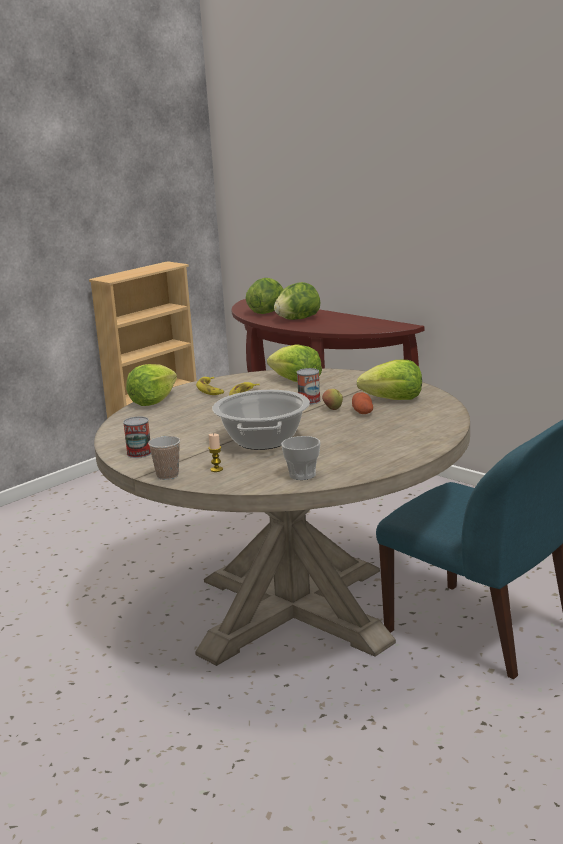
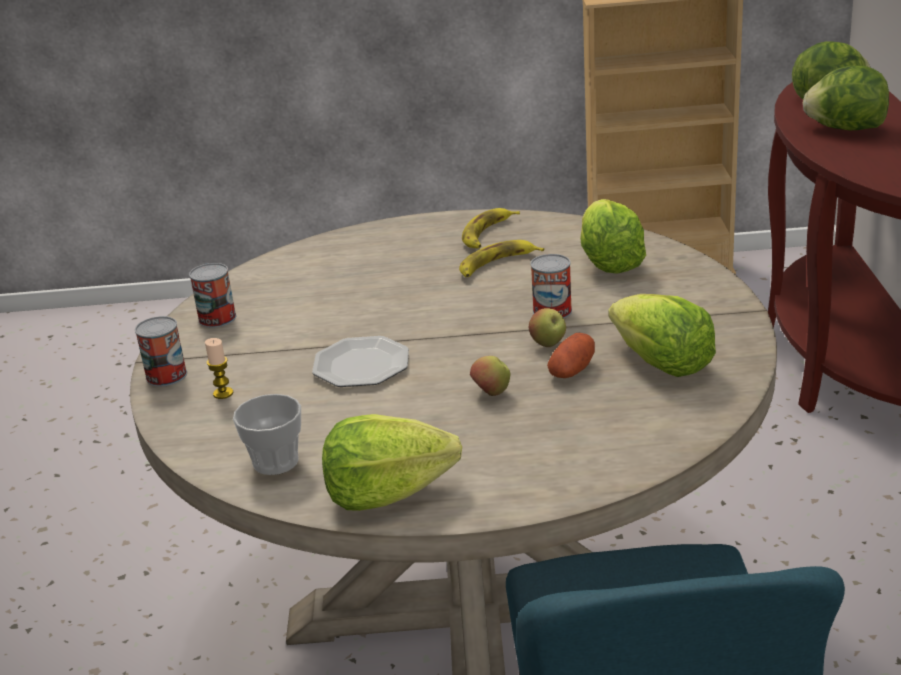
camera: 45 degrees right, 10 degrees up
lettuce [126,364,177,406] -> lettuce moved to [322,414,462,511]
cup [148,436,180,480] -> can [135,316,187,387]
cooking pot [212,390,310,450] -> plate [312,336,409,387]
none -> apple [470,356,510,396]

